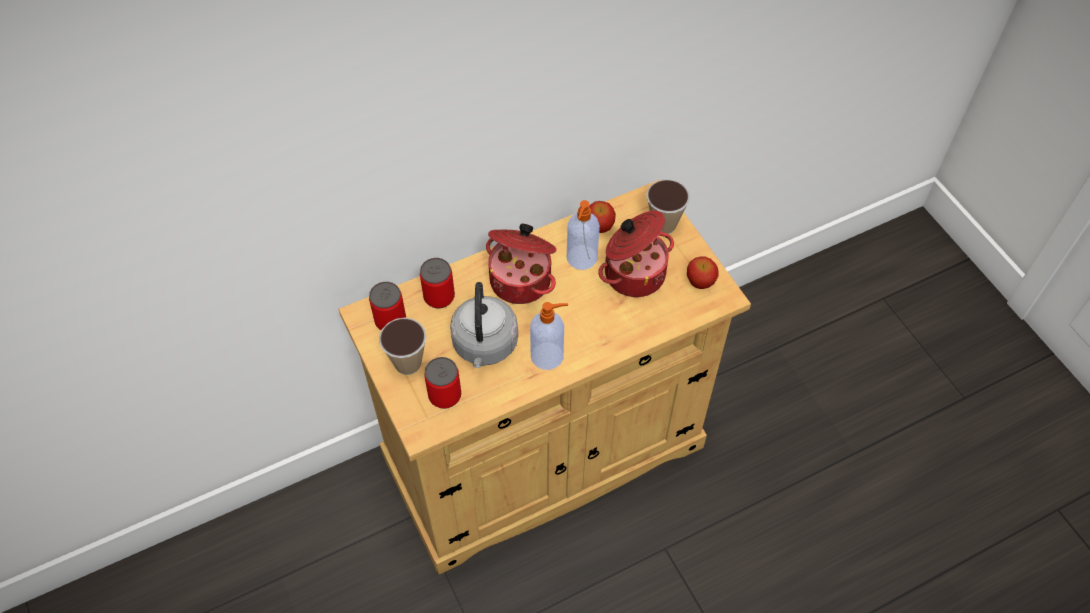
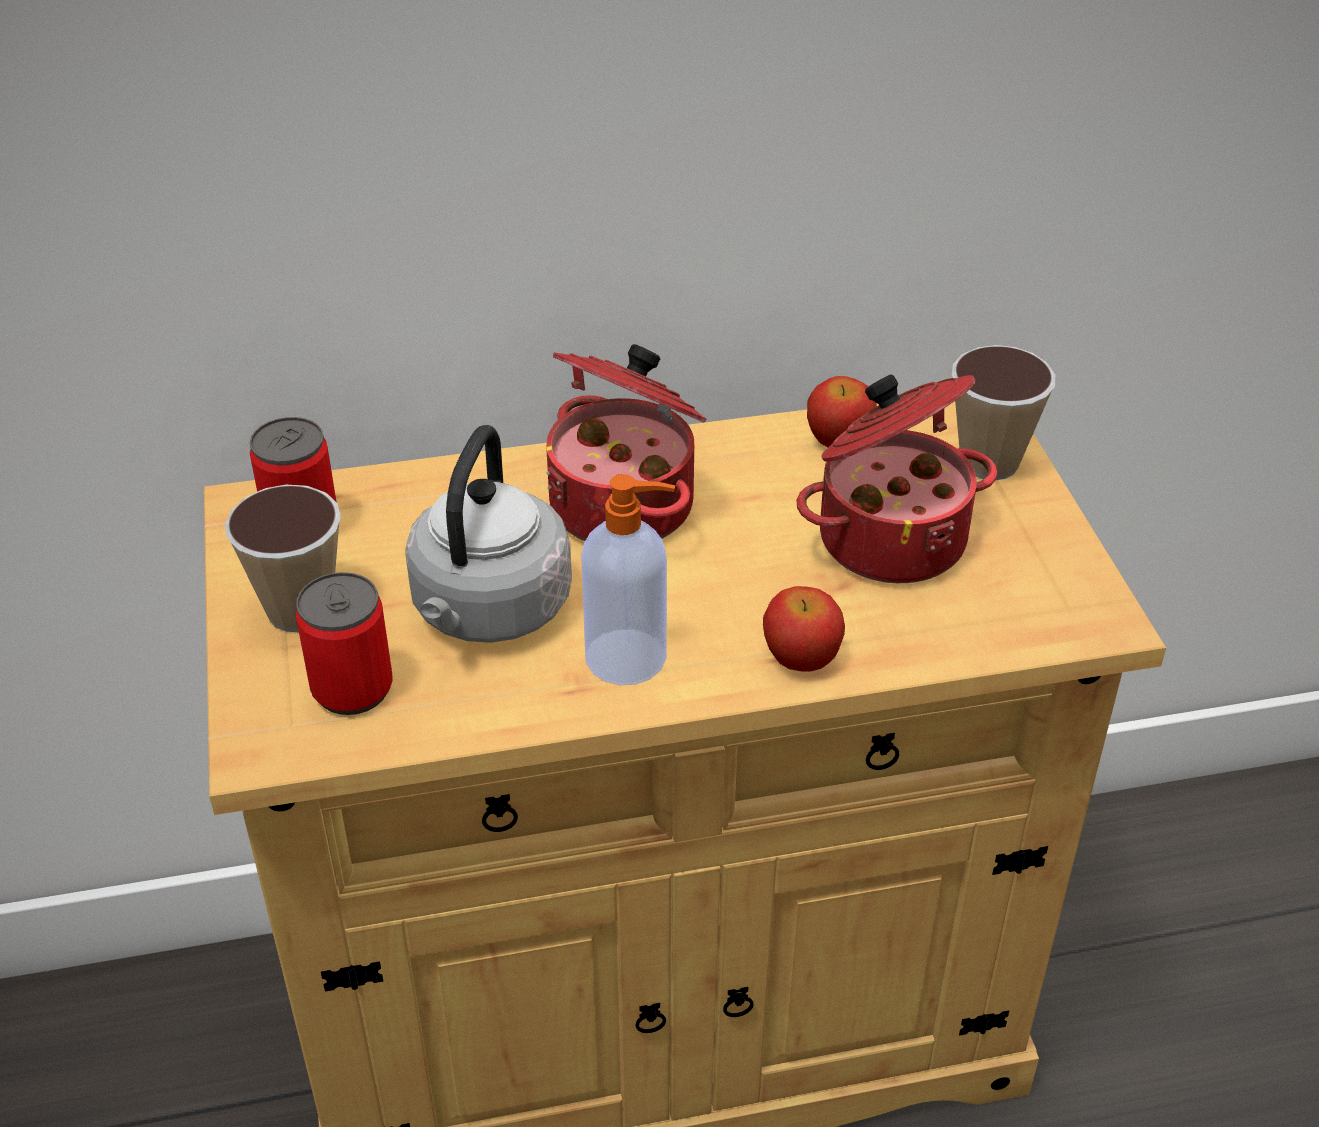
camera: 15 degrees right, 15 degrees down
can [420,258,455,309] -> none
soap dispenser [567,200,600,270] -> none
apple [687,257,719,289] -> apple moved to [763,586,845,671]

